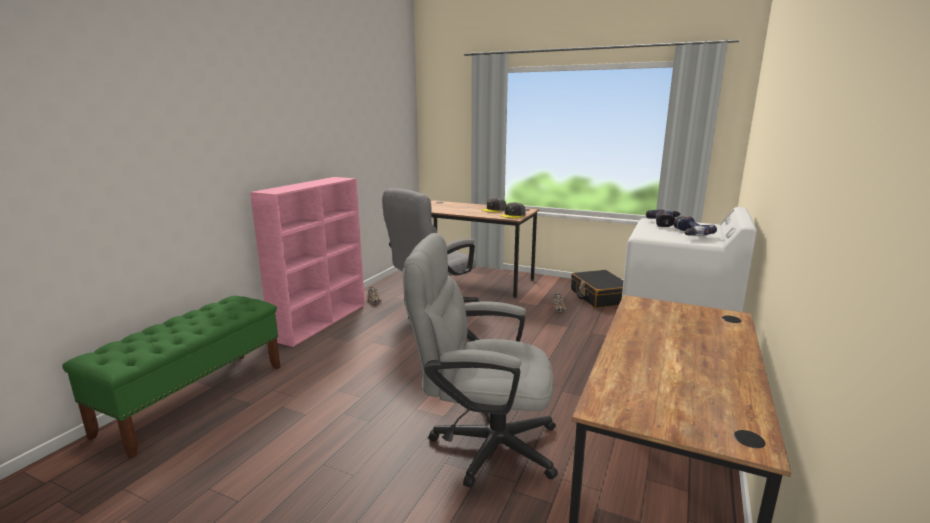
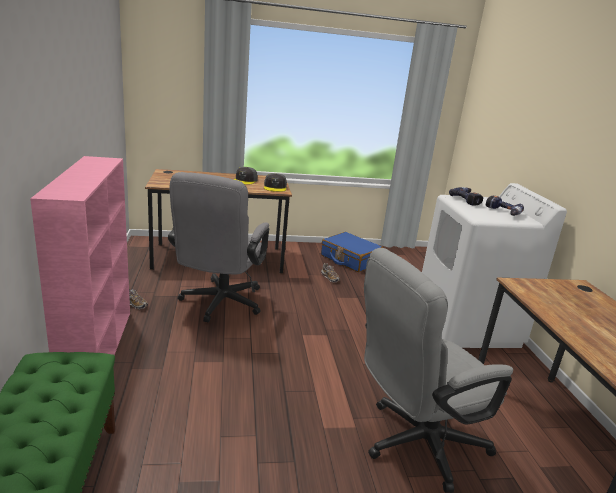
camera: 35 degrees left, 5 degrees up
black suitcase [571,270,624,308] -> blue suitcase [321,232,383,272]

